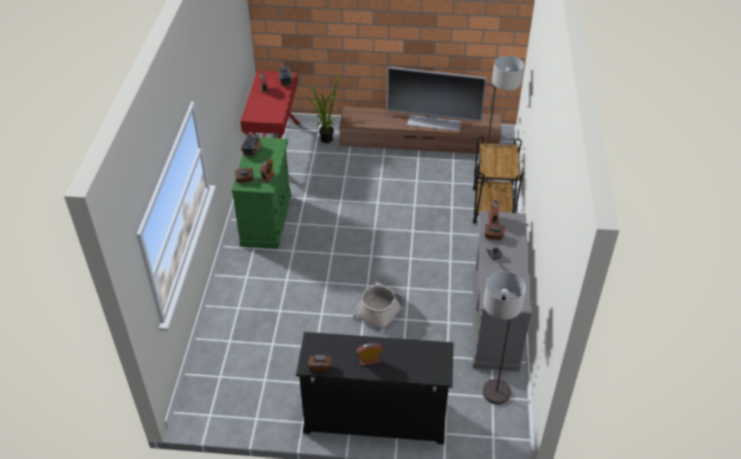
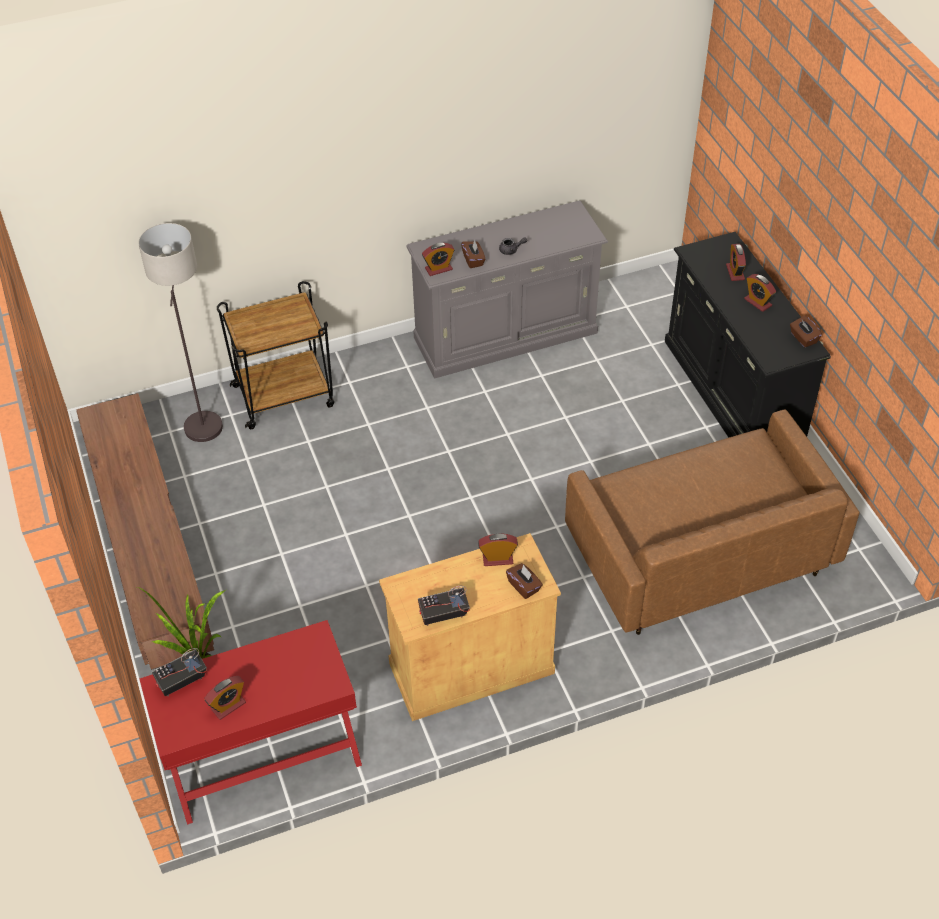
camera: 115 degrees left, 5 degrees up
green cabinet [232,137,291,249] -> beige cabinet [379,533,561,721]
basket [353,282,407,333] -> none
television [387,67,487,131] -> none
grey floor lamp [483,271,526,404] -> none
none -> brown sofa [565,410,859,635]
none -> alarm clock [726,244,746,281]

